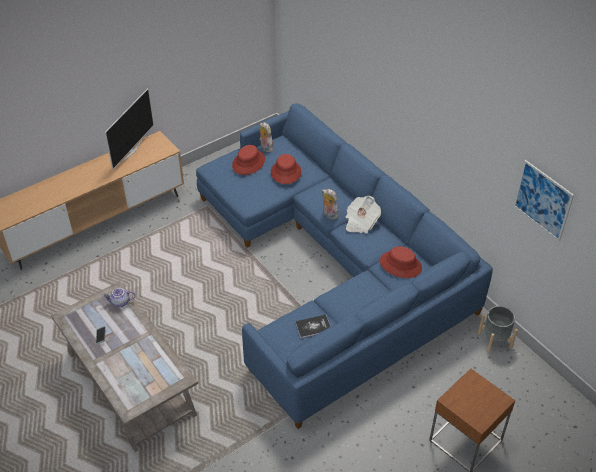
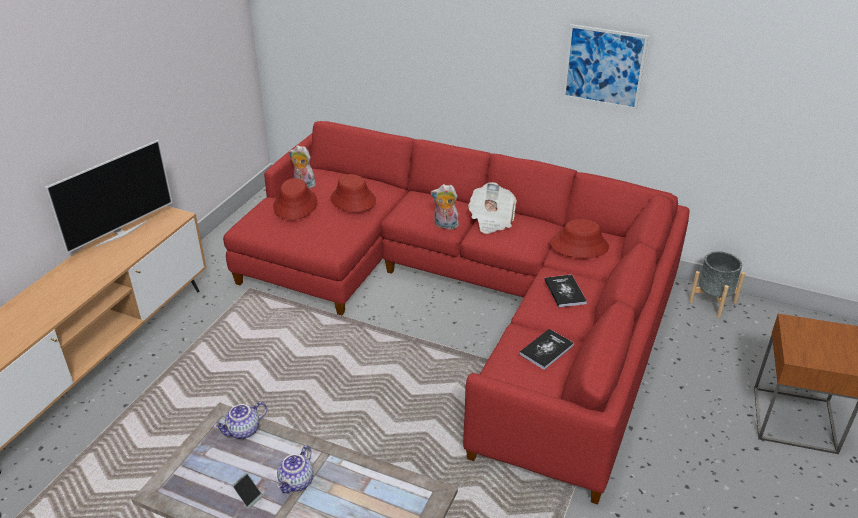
camera: 30 degrees left, 10 degrees down
television [105,88,154,170] -> television turned 45 degrees clockwise [45,140,173,253]
blue sofa [196,103,493,429] -> red sofa [223,121,689,505]
picture [513,160,574,241] -> picture moved to [563,24,649,110]
none -> teapot [277,445,313,493]
none -> book [545,274,587,308]

